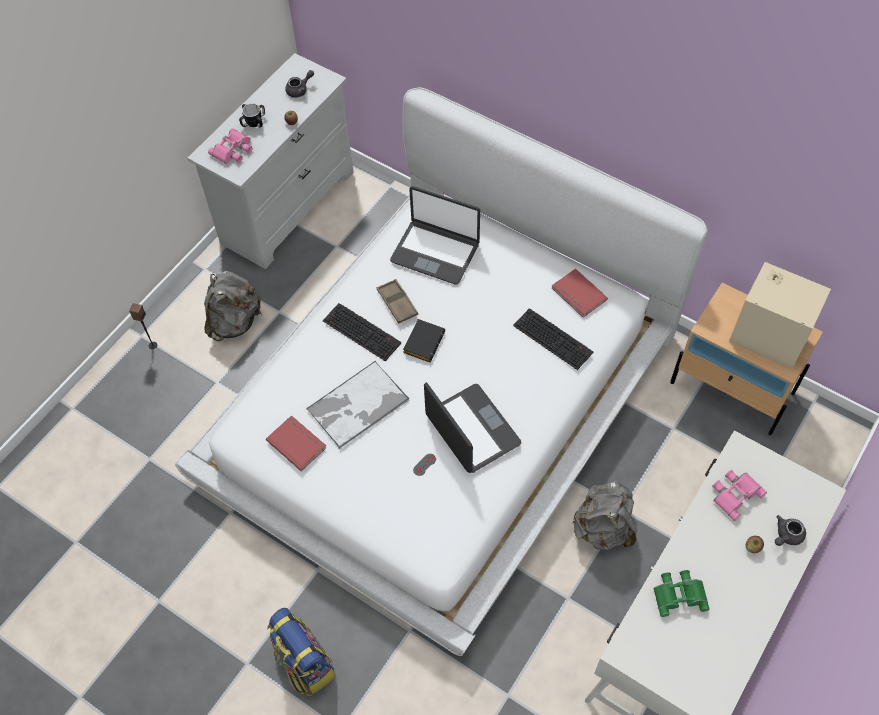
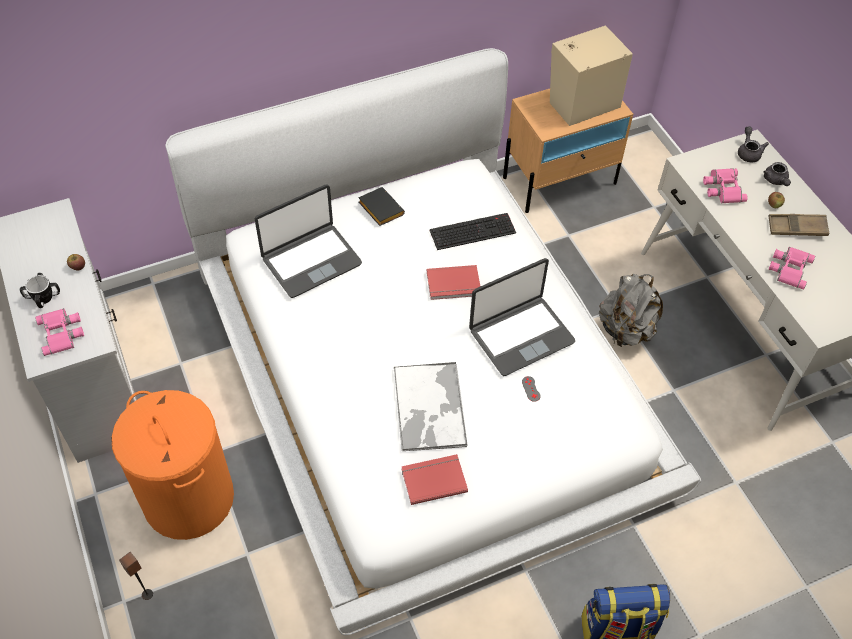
camera: 60 degrees left, 5 degrees down
grey backpack [204,271,263,341] -> orange laundry basket [111,390,234,540]
grey teapot [285,70,314,98] -> grey teapot moved to [738,127,769,162]
keyboard [323,303,401,361] -> none
brown tray [377,279,418,324] -> brown tray moved to [768,214,830,236]
black book [403,319,445,362] -> black book moved to [358,187,405,226]
laptop [424,382,521,473] -> laptop turned 150 degrees clockwise [469,258,575,376]
red book [552,268,608,318] -> red book moved to [427,265,480,300]
green binoculars [653,570,709,617] -> pink binoculars [769,246,815,290]

